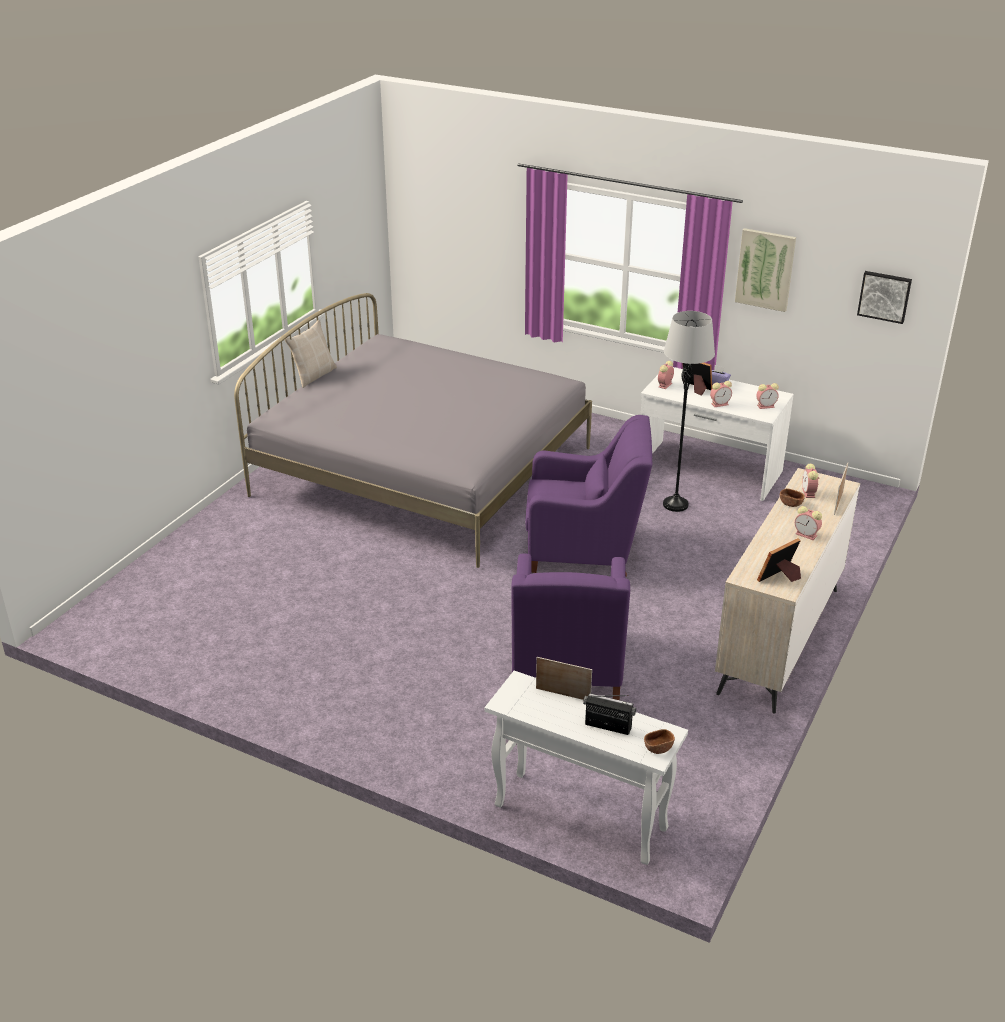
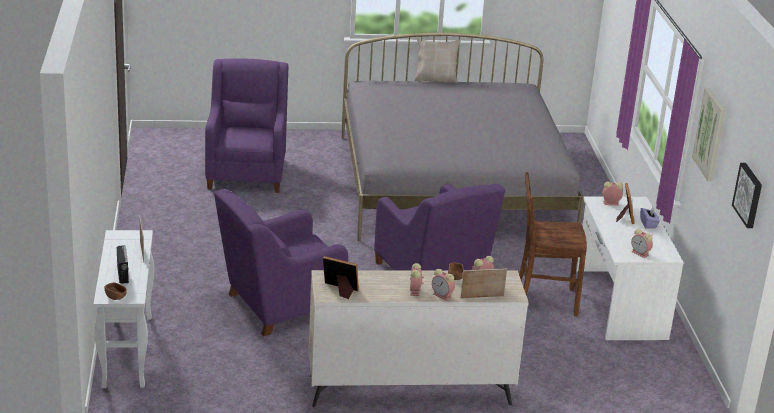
camera: 55 degrees right, 5 degrees down
grey floor lamp [663,311,715,512] -> brown chair [519,172,587,316]
alarm clock [710,381,732,407] -> alarm clock moved to [432,269,455,301]
none -> purple armchair [205,58,289,193]

